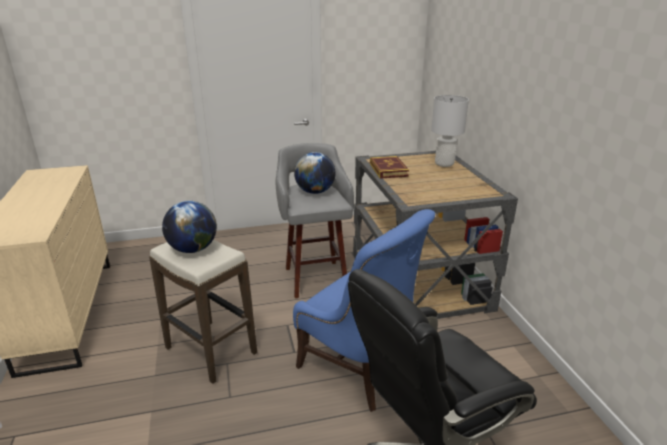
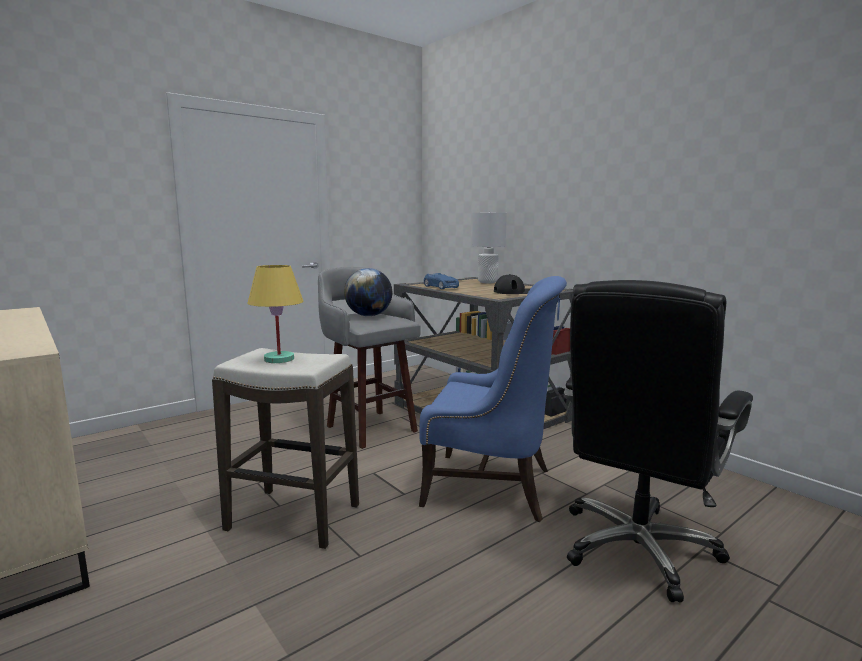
camera: 25 degrees left, 15 degrees down
globe [162,201,217,253] -> yellow table lamp [247,265,304,363]
book [370,156,409,179] -> blue toy car [424,273,459,289]
none -> black cap [494,274,531,294]

